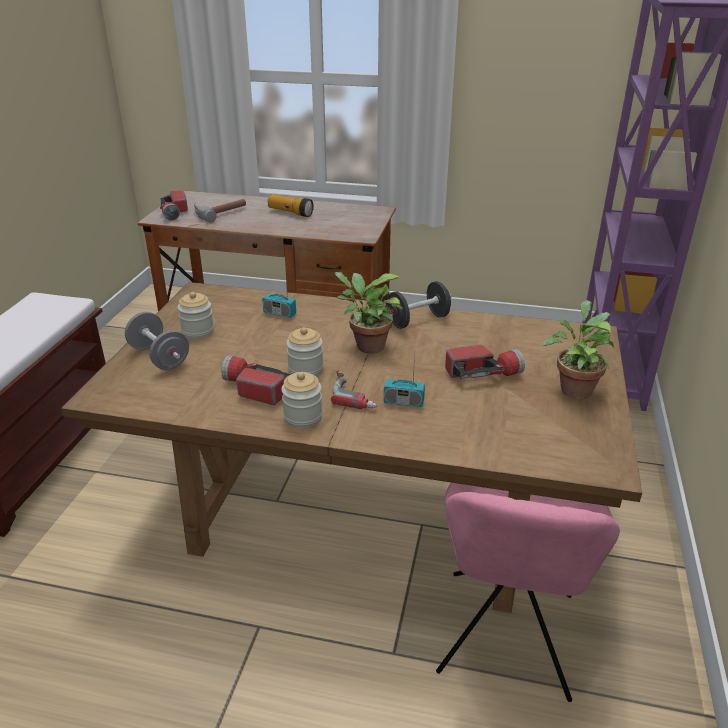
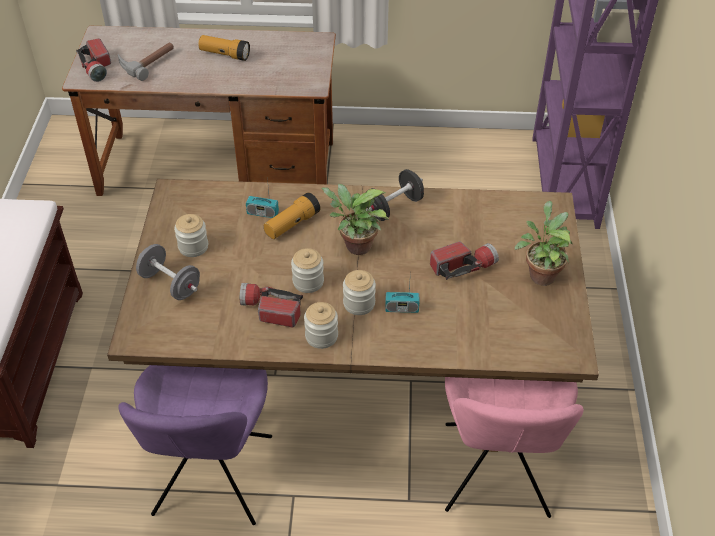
camera: 10 degrees left, 15 degrees up
power drill [331,370,378,409] -> jar [343,270,376,315]
none -> purple chair [118,365,272,525]
none -> flashlight [264,193,320,239]

